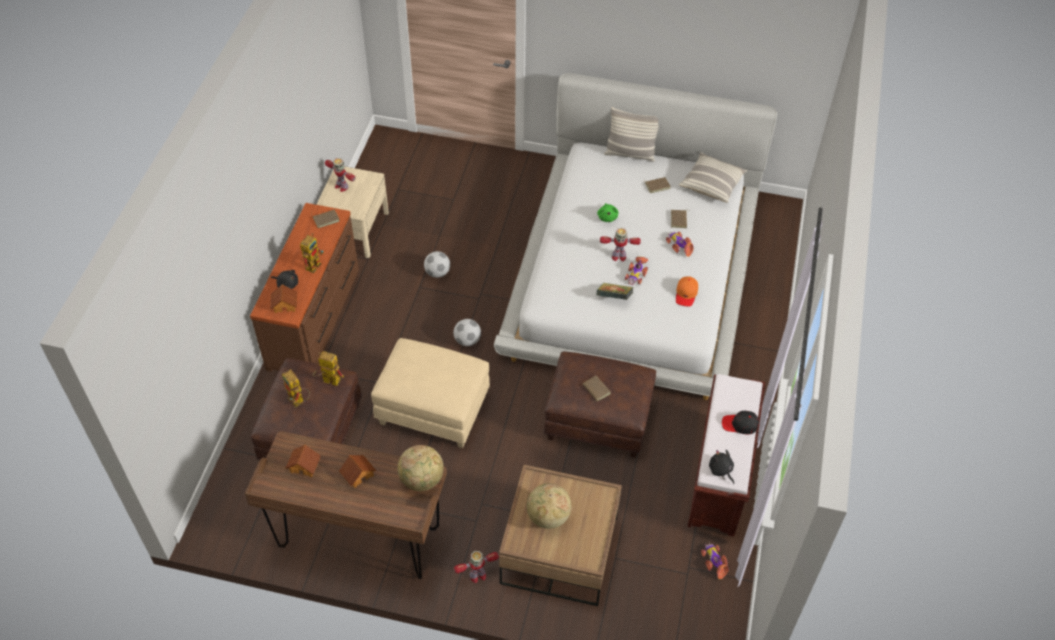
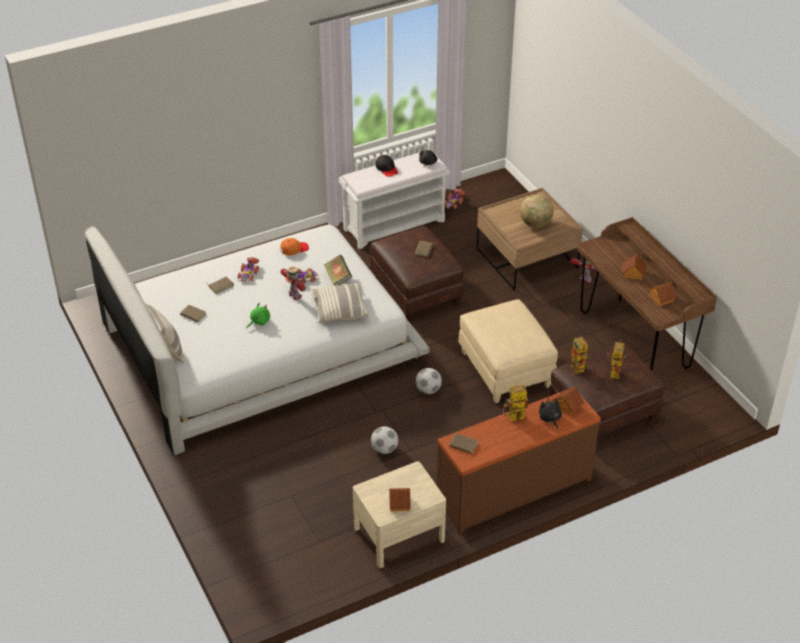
camera: 130 degrees left, 10 degrees down
toy robot [325,158,356,192] -> toy house [389,488,411,512]
globe [398,445,444,491] -> none
pillow [679,152,747,203] -> pillow moved to [310,283,370,323]
brown bench [687,374,765,537] -> white bench [339,149,450,249]

